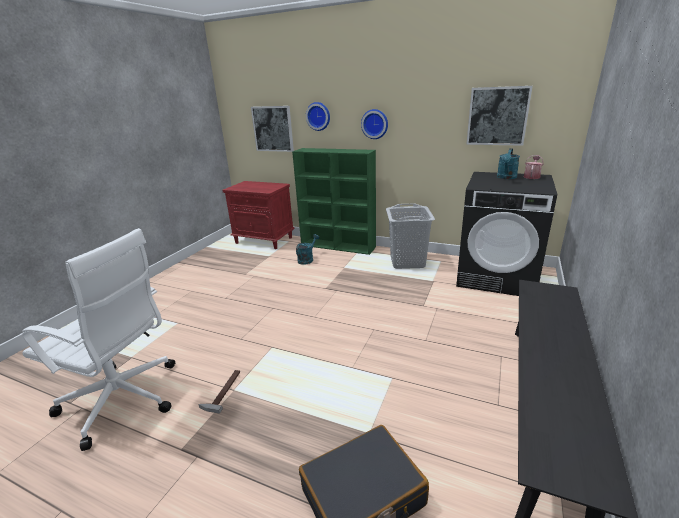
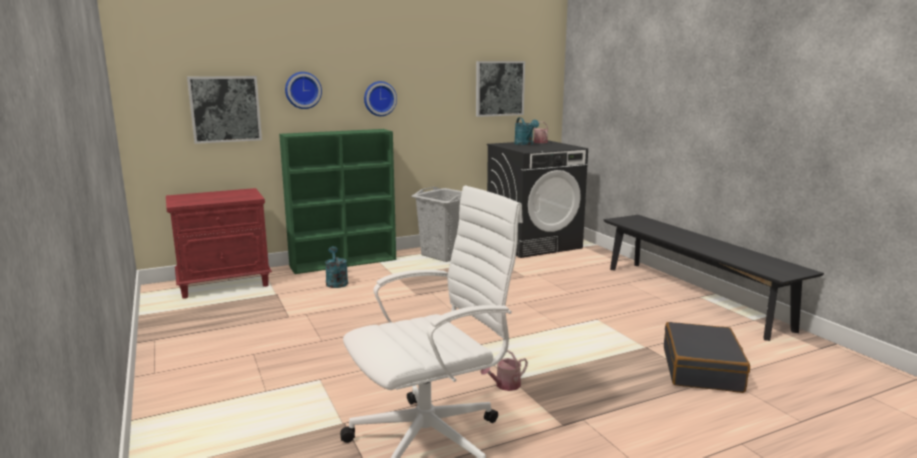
camera: 50 degrees left, 10 degrees down
hammer [199,370,240,414] -> watering can [480,350,528,391]

